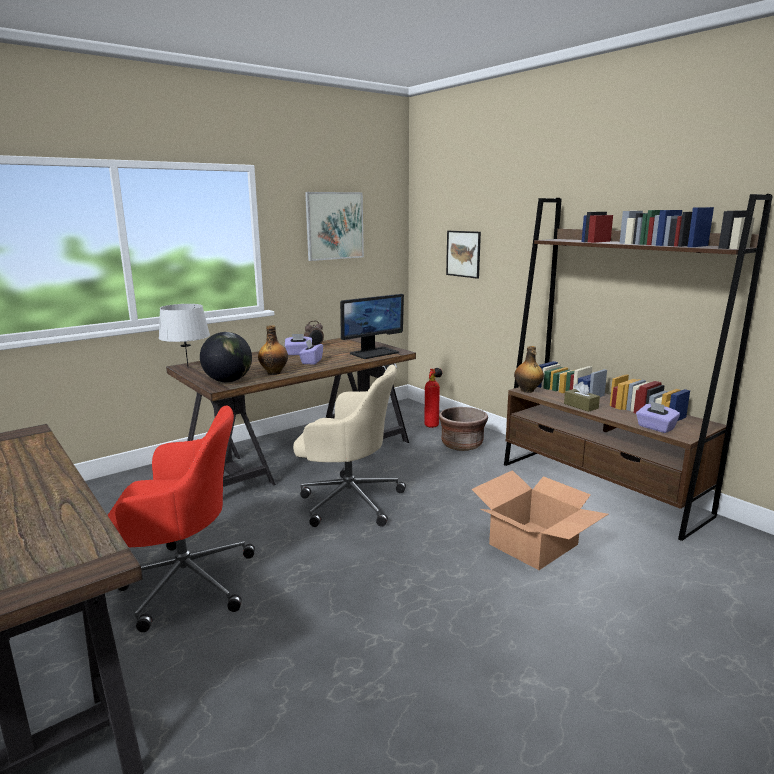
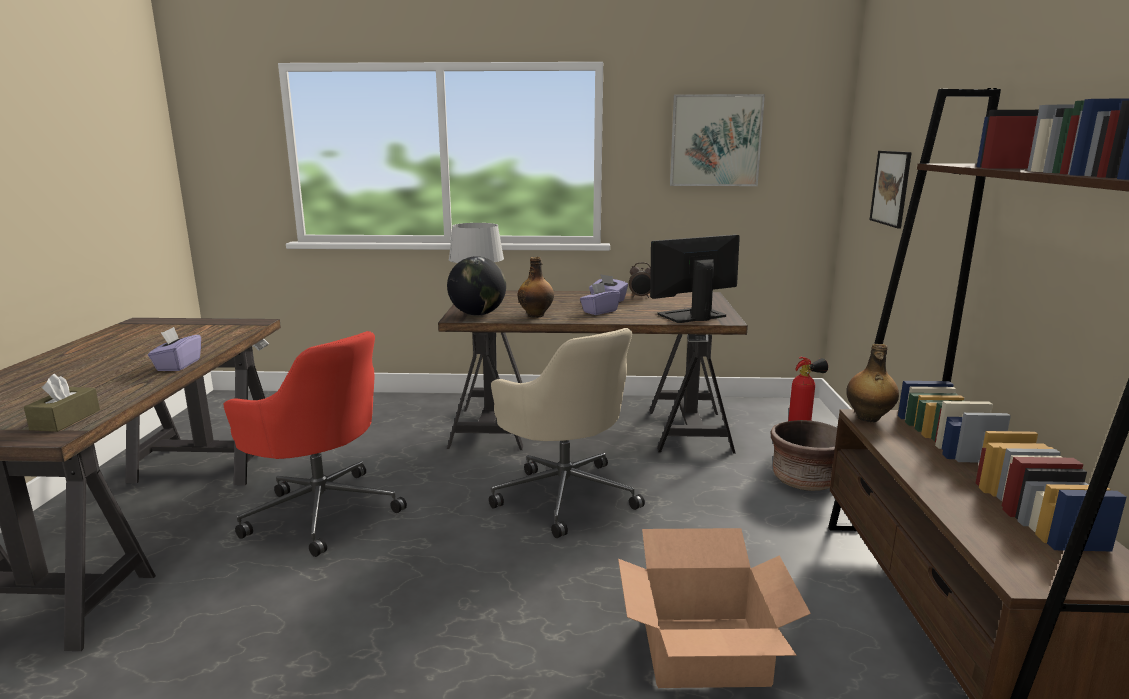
camera: 40 degrees right, 0 degrees up
monitor [340,294,404,359] -> monitor turned 150 degrees clockwise [650,235,740,323]
brown tissue box [564,382,600,412] -> brown tissue box moved to [24,374,100,432]
purple tissue box [636,401,680,433] -> purple tissue box moved to [148,327,201,371]

